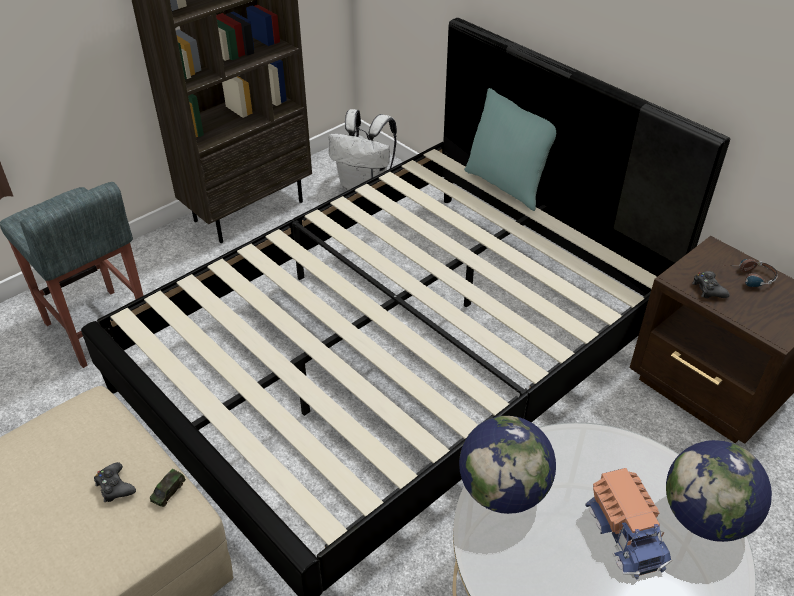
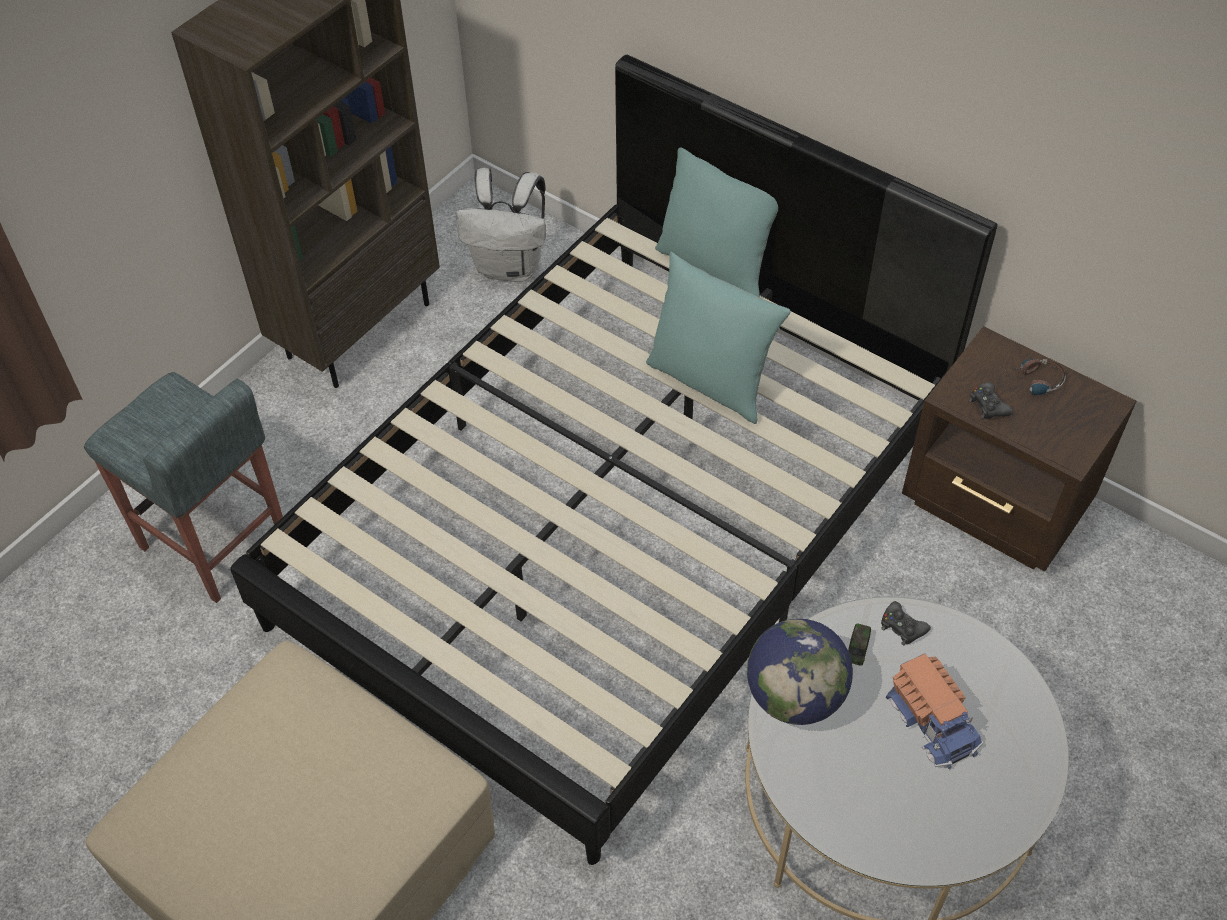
camera: 10 degrees left, 10 degrees up
black game controller [94,462,136,502] -> black game controller moved to [881,601,931,645]
toy car [150,469,186,507] -> toy car moved to [848,623,871,666]
globe [666,440,772,542] -> none
none -> turquoise pillow [646,252,791,424]

